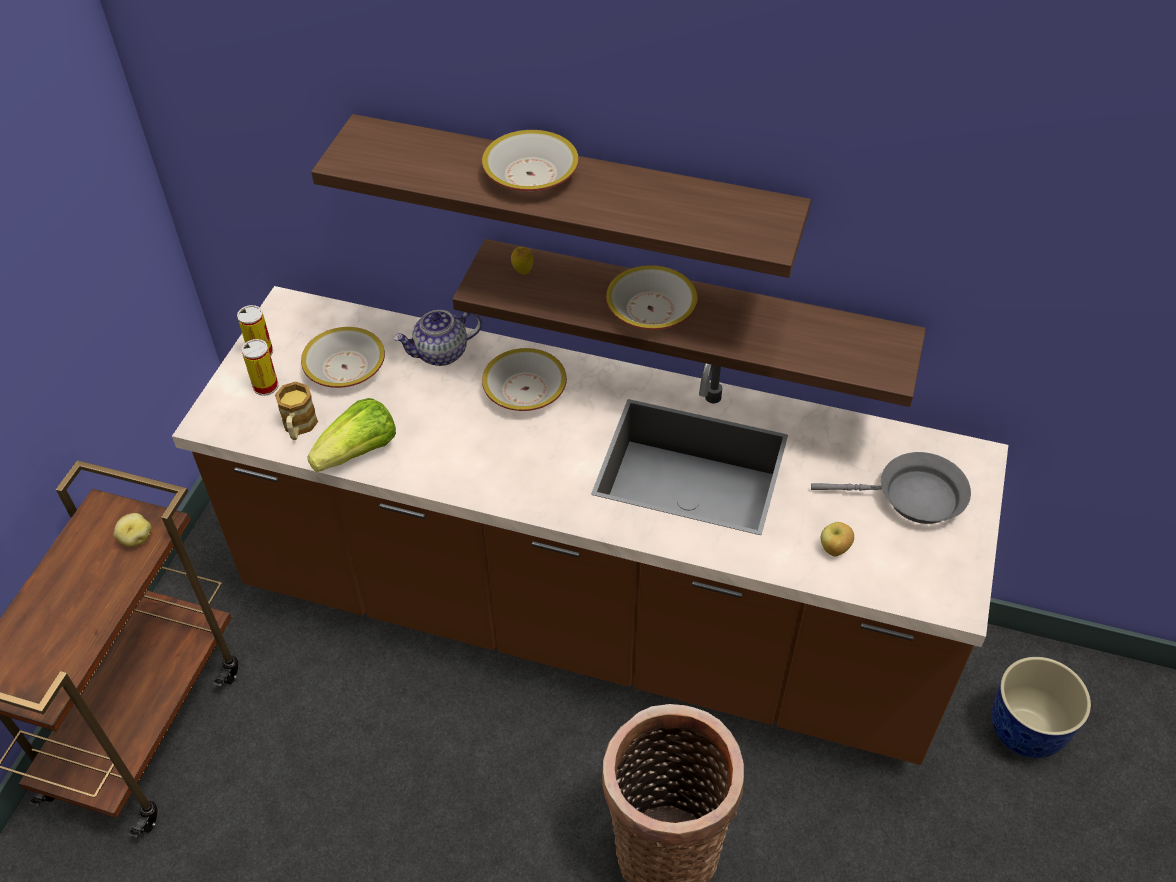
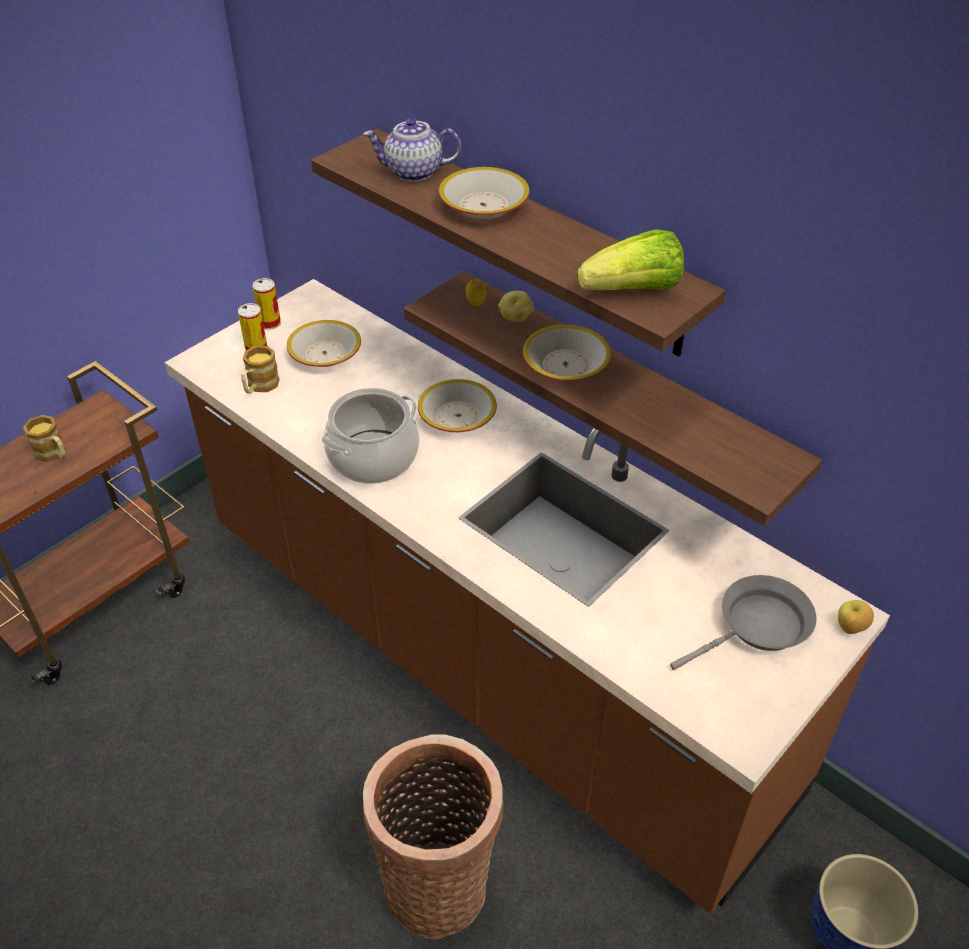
camera: 25 degrees right, 5 degrees down
potato [113,513,152,547] -> potato moved to [498,291,534,322]
lettuce [307,398,396,472] -> lettuce moved to [578,229,684,290]
teapot [394,310,482,366] -> teapot moved to [364,118,461,182]
grey frying pan [811,452,971,524] -> grey frying pan turned 60 degrees counterclockwise [670,575,817,670]
apple [821,522,854,557] -> apple moved to [838,600,874,634]
none -> mug [23,415,66,462]
none -> cooking pot [321,388,419,484]

